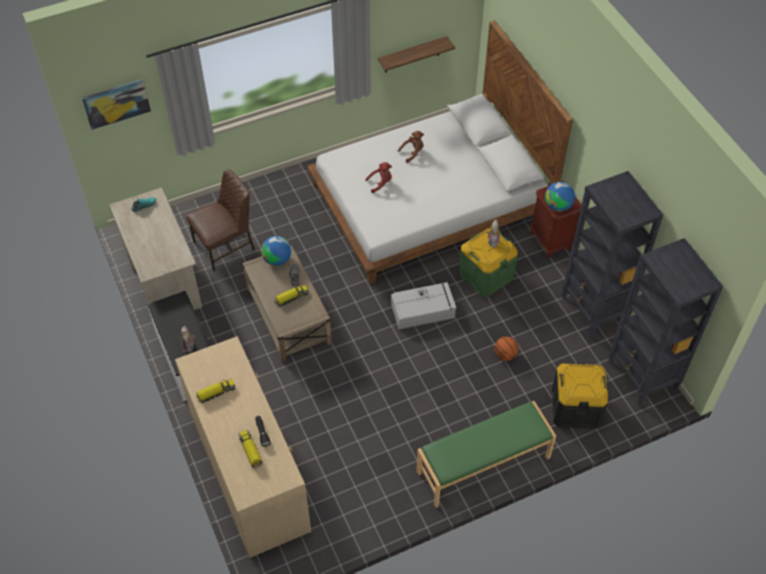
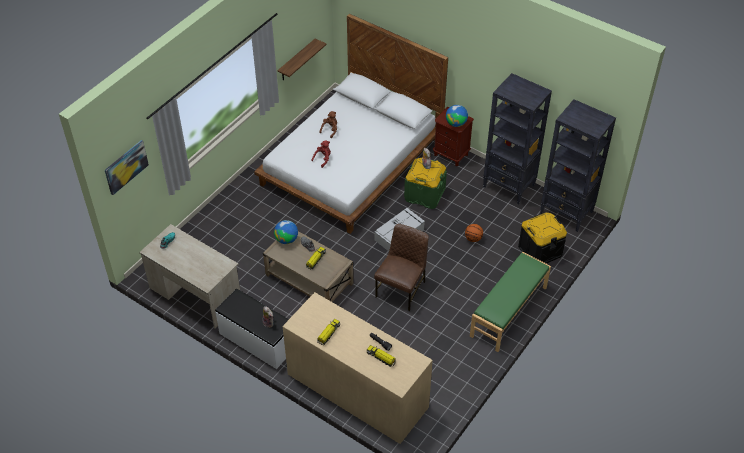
camera: 30 degrees left, 5 degrees down
brown chair [186,169,255,272] -> brown chair moved to [374,224,429,311]

